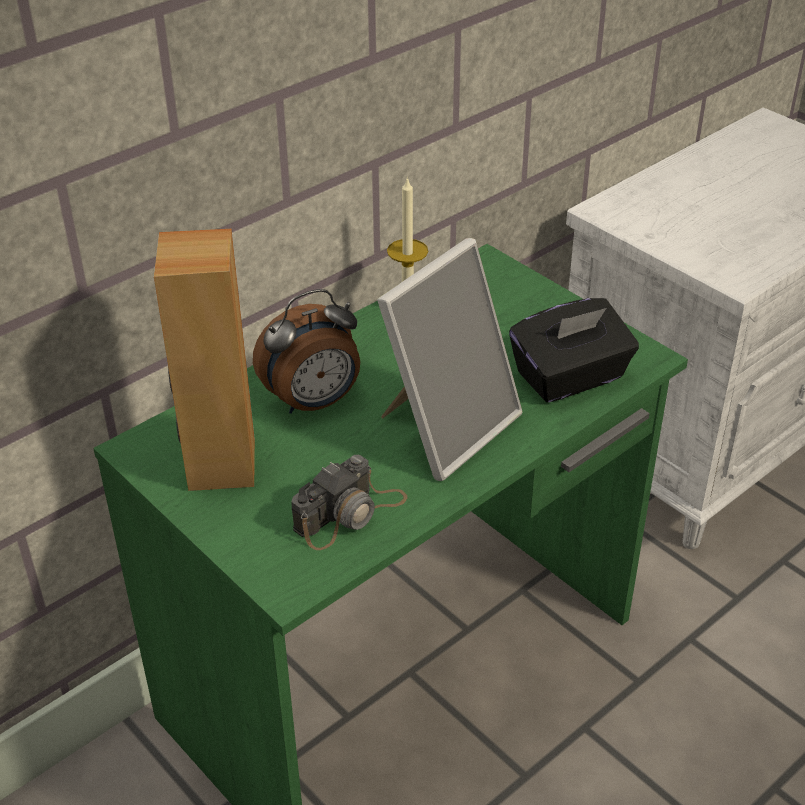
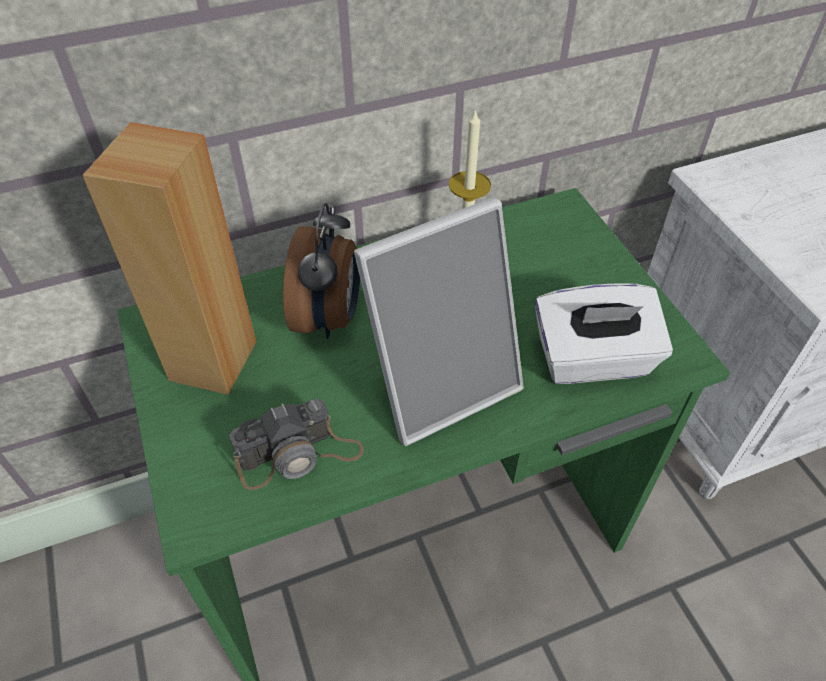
camera: 20 degrees right, 10 degrees up
alarm clock [253,289,360,414] -> alarm clock turned 75 degrees counterclockwise [283,203,360,339]
black tissue box [509,298,639,402] -> white tissue box [535,283,673,384]

